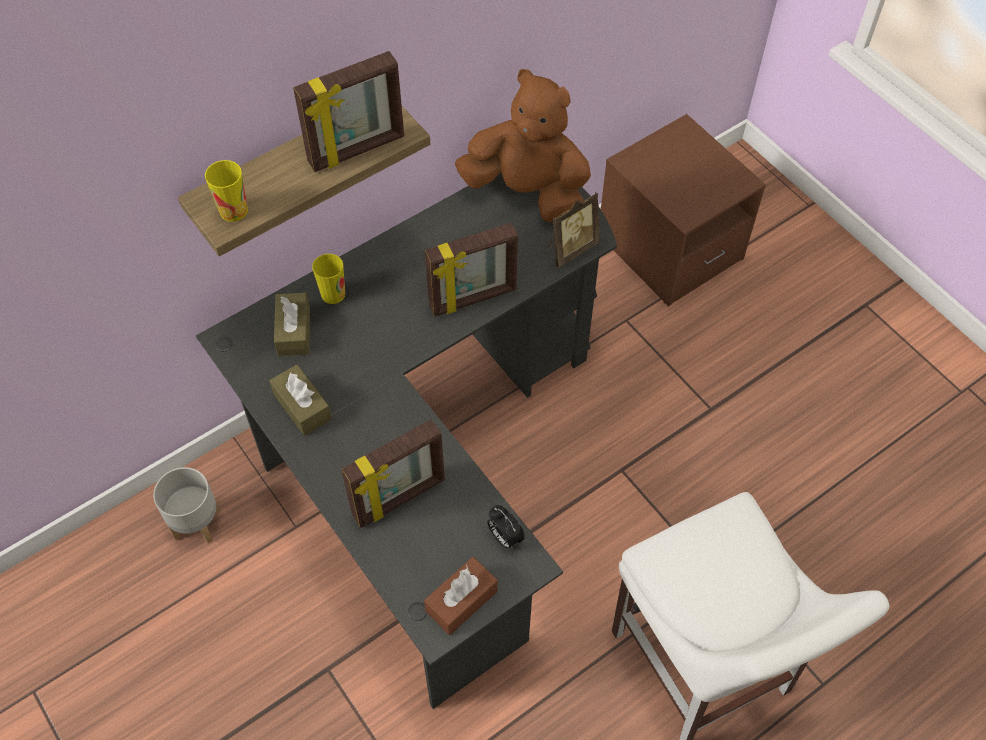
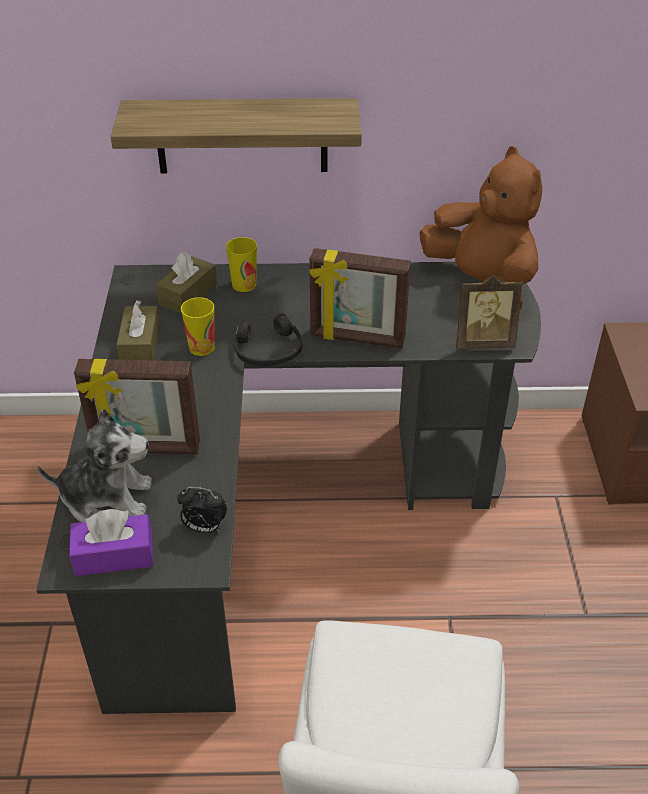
camera: 35 degrees right, 15 degrees down
grey planter [153,467,220,543] -> none
cup [205,160,248,222] -> cup moved to [181,297,215,356]
picture frame [293,51,404,172] -> none
brown tissue box [424,557,498,635] -> purple tissue box [69,509,153,576]
alarm clock [487,505,525,549] -> alarm clock turned 75 degrees counterclockwise [177,487,227,533]
none -> plush toy [37,409,152,522]
none -> black headphones [234,313,303,366]

